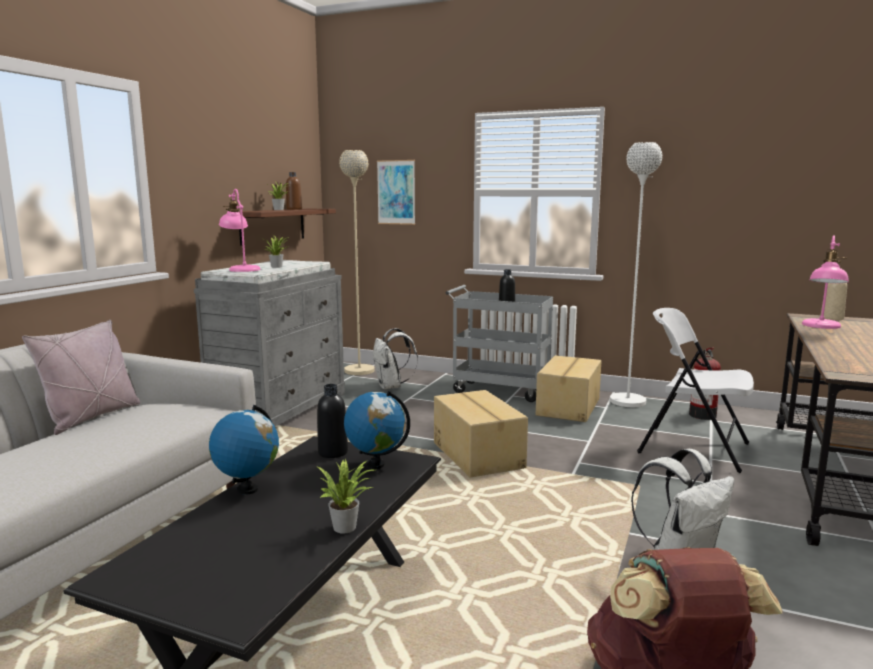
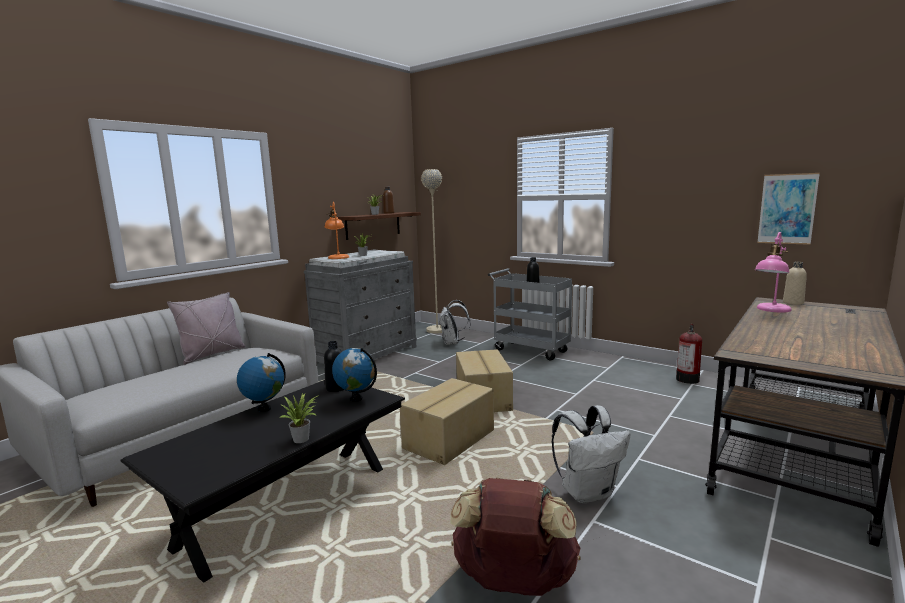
camera: 15 degrees right, 0 degrees up
pink table lamp [219,189,260,272] -> orange table lamp [324,202,349,259]
picture [377,160,415,225] -> picture moved to [757,173,820,245]
cardboard box [536,355,601,422] -> cardboard box moved to [400,378,494,465]
white floor lamp [610,142,662,407] -> none
white chair [637,308,754,473] -> none

